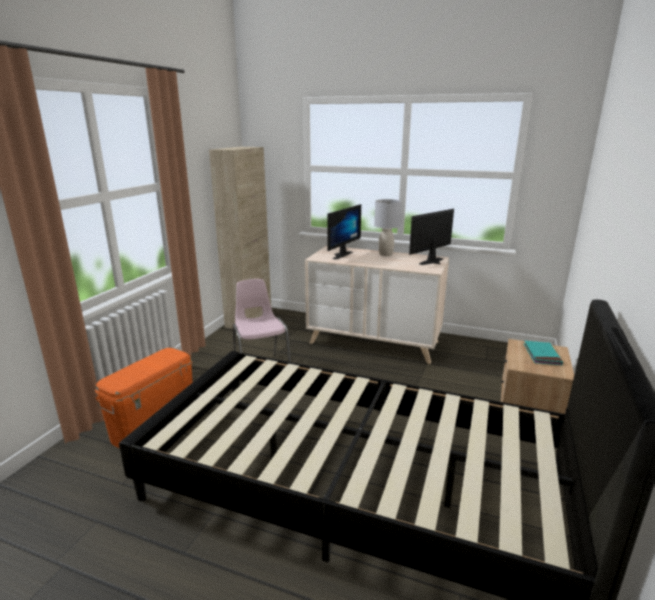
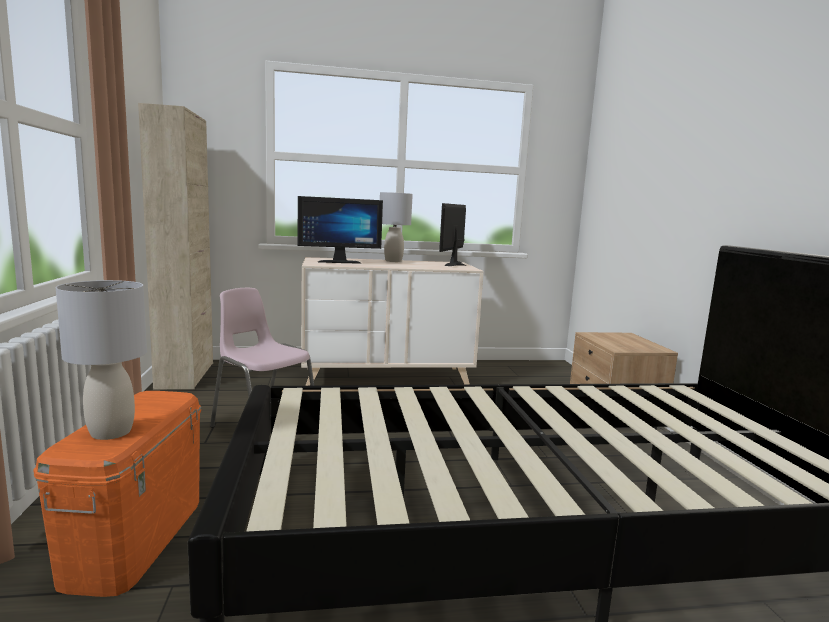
camera: 30 degrees left, 10 degrees down
monitor [328,204,361,260] -> monitor turned 75 degrees clockwise [298,196,383,264]
turquoise book [524,341,563,365] -> none
none -> grey table lamp [56,280,147,440]

